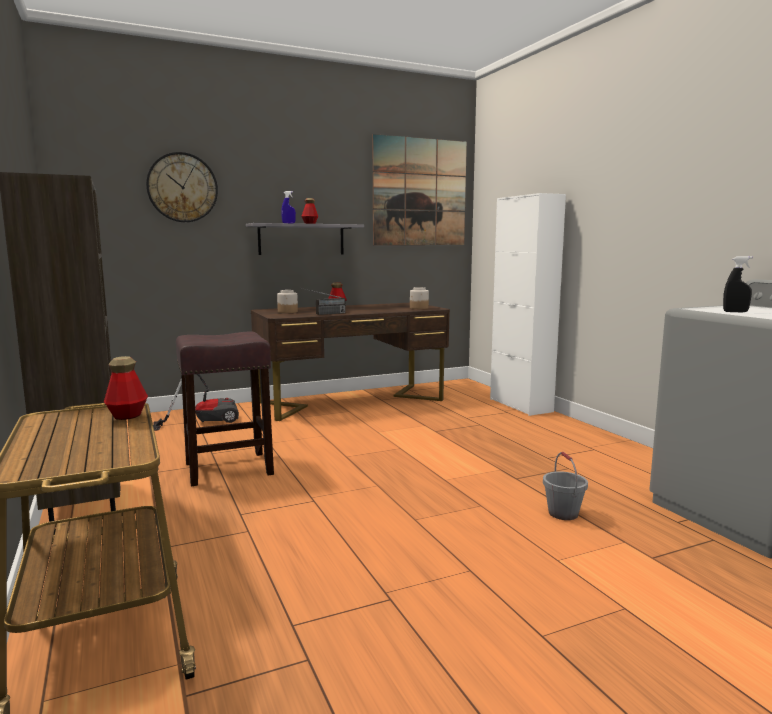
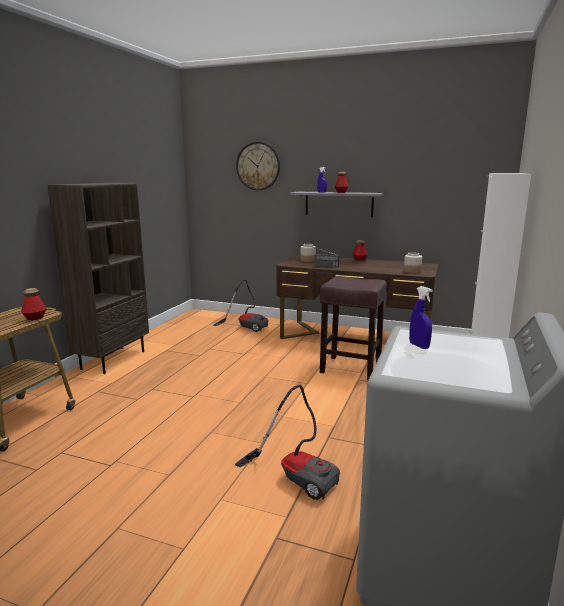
camera: 45 degrees right, 5 degrees up
brown stool [176,332,274,486] -> brown stool moved to [320,276,387,381]
picture [373,134,467,245] -> none
grey bucket [543,452,588,520] -> vacuum cleaner [235,385,340,500]
black spray bottle [723,256,752,312] -> blue spray bottle [409,286,433,349]

